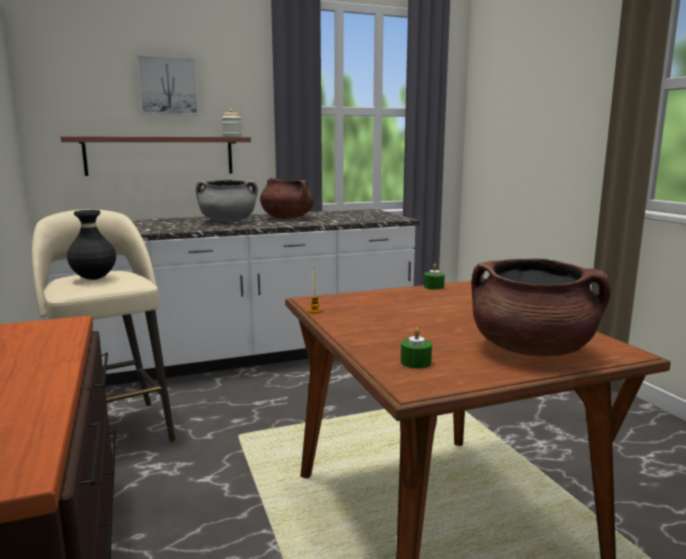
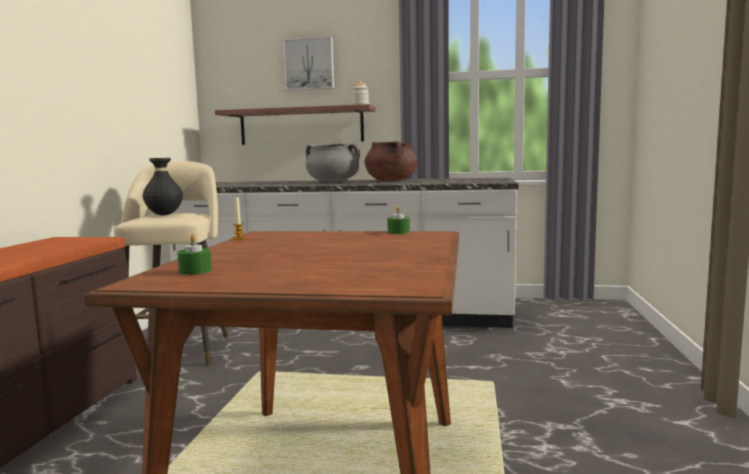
camera: 30 degrees right, 5 degrees down
brown cooking pot [471,258,611,357] -> none

